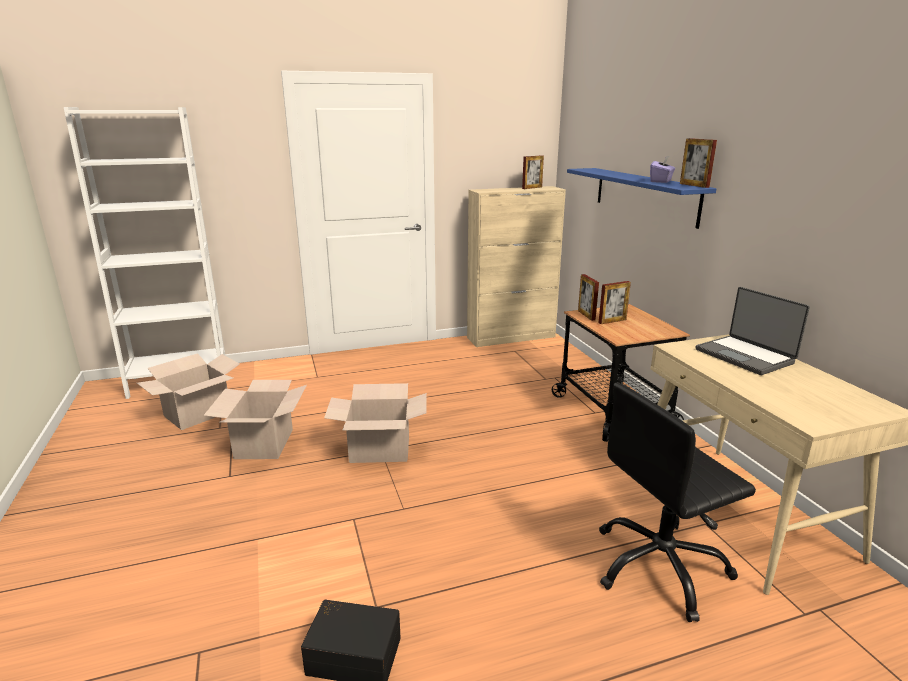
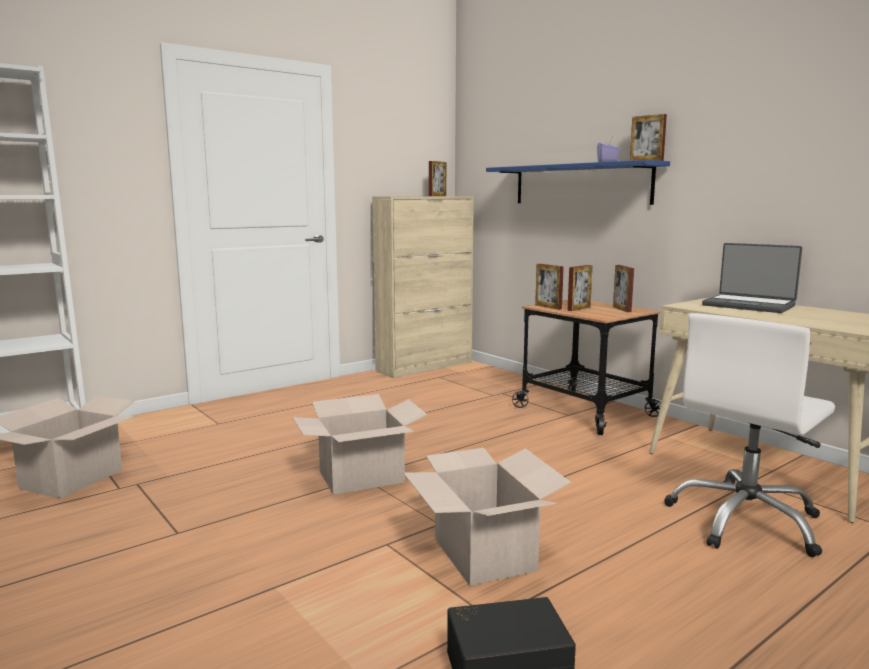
camera: 20 degrees left, 10 degrees down
cardboard box [204,380,307,459] -> cardboard box moved to [403,448,571,586]
black office chair [599,383,756,622] -> white office chair [664,313,835,557]
none -> picture frame [613,265,634,312]

